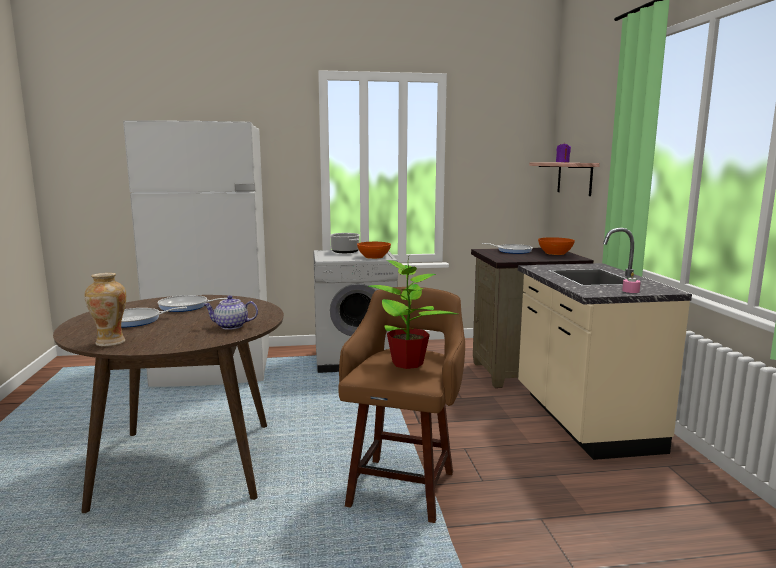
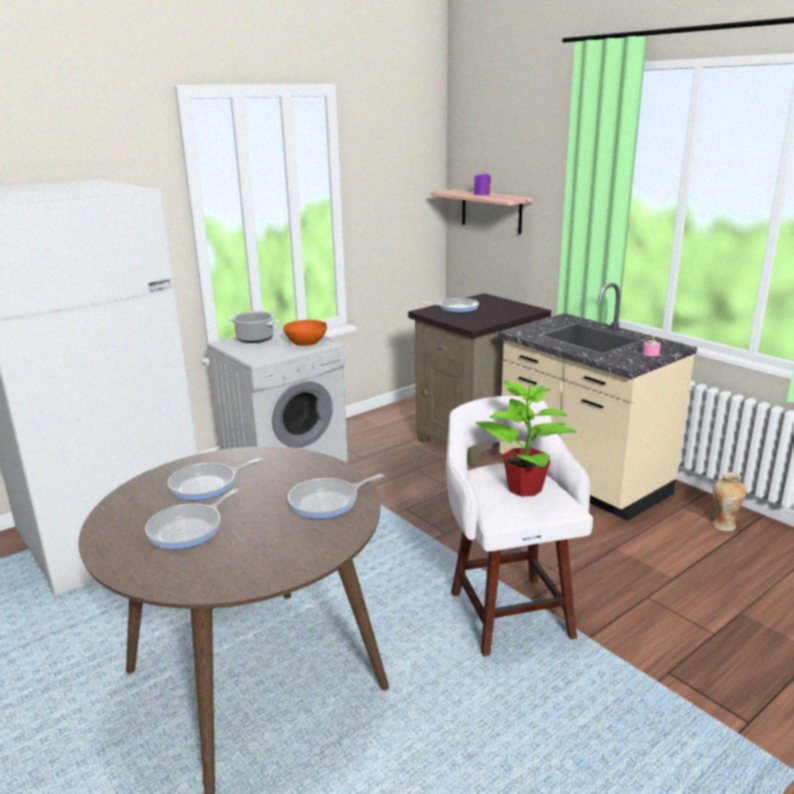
camera: 30 degrees left, 10 degrees up
vase [84,273,126,347] -> vase moved to [713,472,746,531]
teapot [203,295,258,330] -> frying pan [288,474,384,519]
brown stool [338,287,465,523] -> white stool [446,396,593,657]
orange bowl [538,237,575,255] -> none

